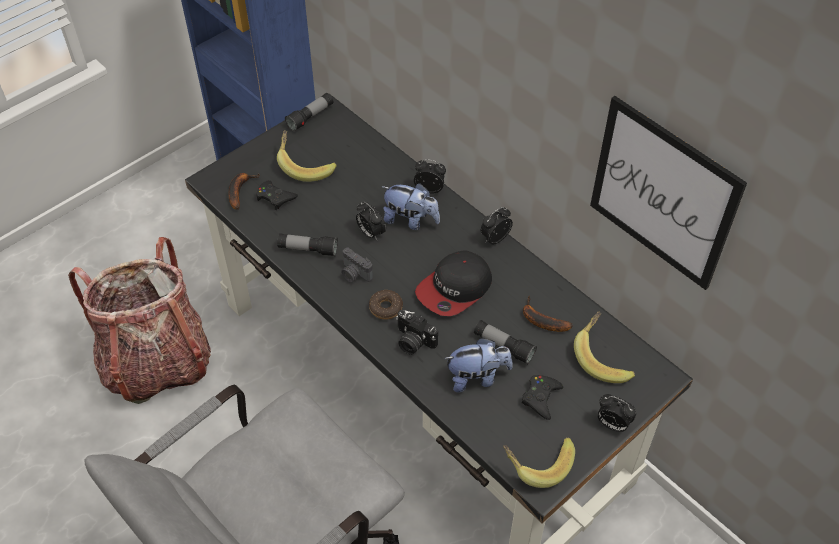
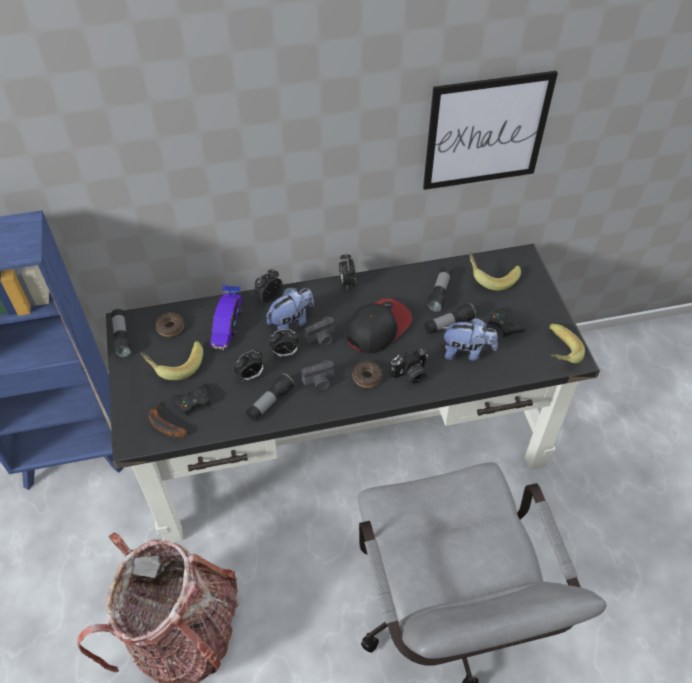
camera: 60 degrees left, 0 degrees up
cap [415,250,492,316] -> cap turned 120 degrees counterclockwise [346,298,413,353]
plush toy [444,338,513,393] -> plush toy turned 75 degrees clockwise [442,318,498,361]
banana [523,296,573,332] -> flashlight [426,267,452,312]
alarm clock [597,394,636,432] -> alarm clock moved to [233,350,265,382]
none -> donut [155,312,184,337]
none -> toy car [210,285,242,350]
none -> camera [305,317,334,347]

